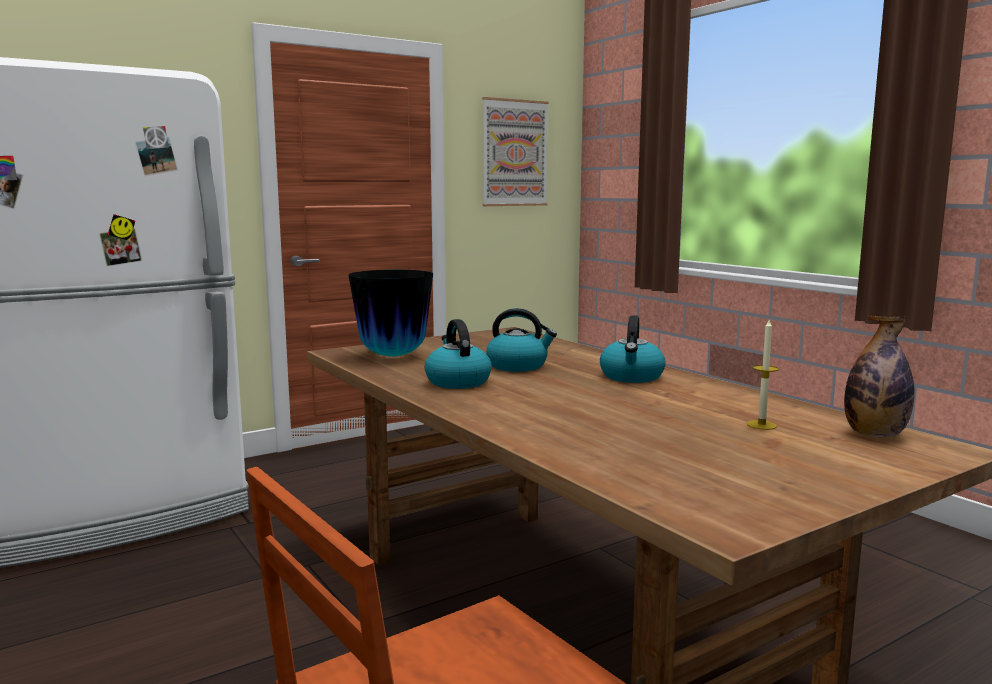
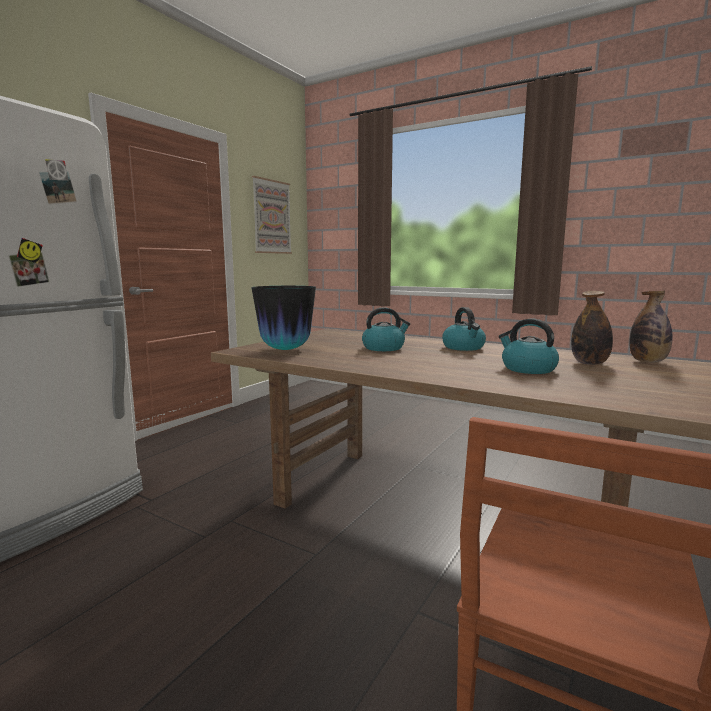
camera: 25 degrees left, 0 degrees up
kettle [425,319,492,389] -> kettle moved to [499,319,559,374]
candle [747,318,779,430] -> bottle [571,291,613,365]

